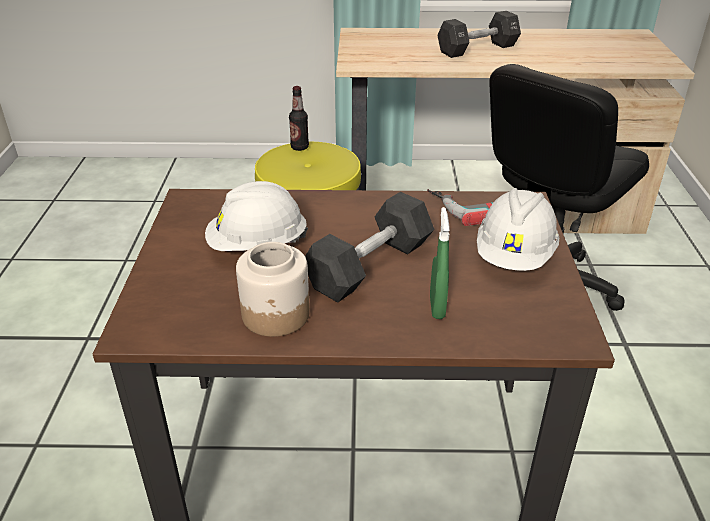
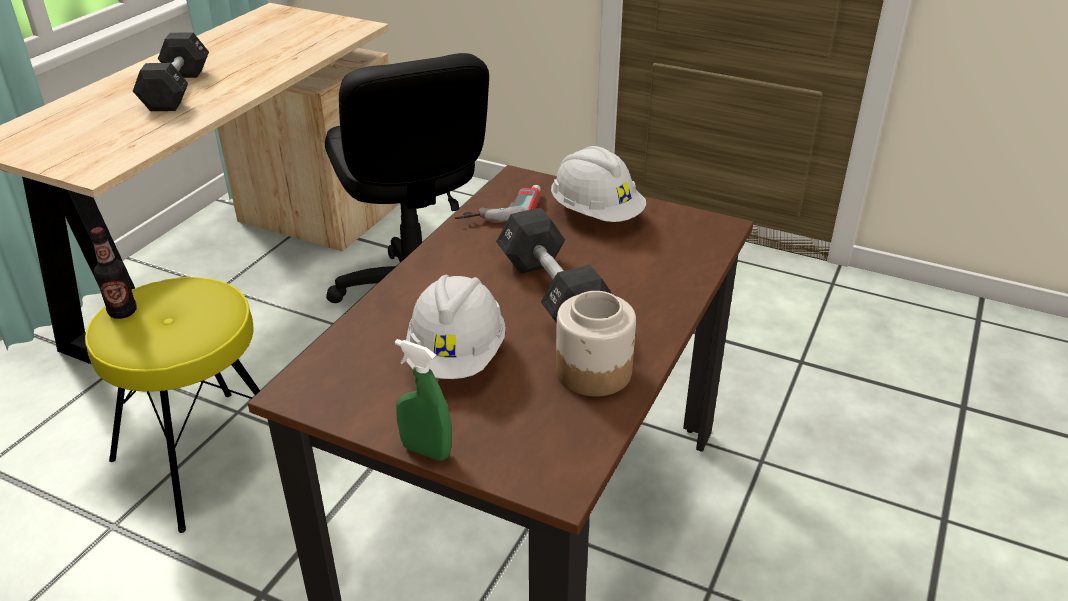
camera: 65 degrees left, 0 degrees up
green spray bottle [430,207,449,319] -> green spray bottle moved to [395,339,452,461]

